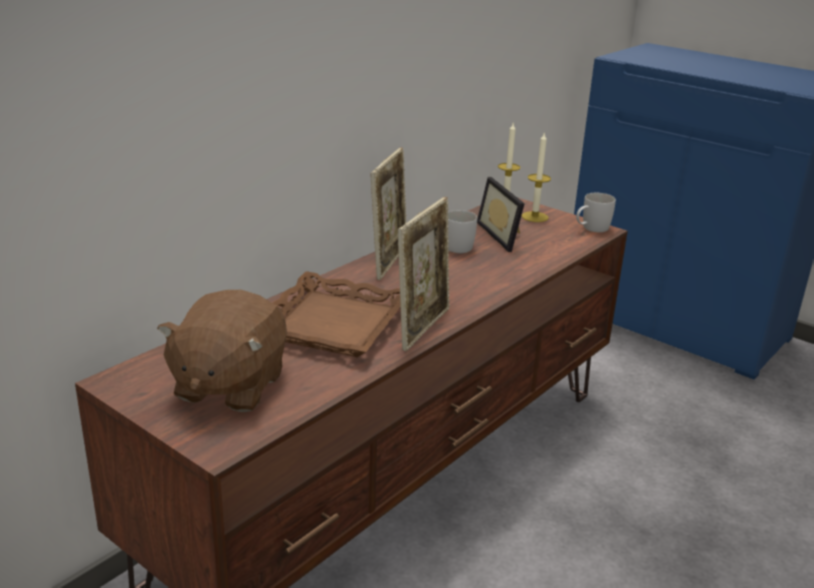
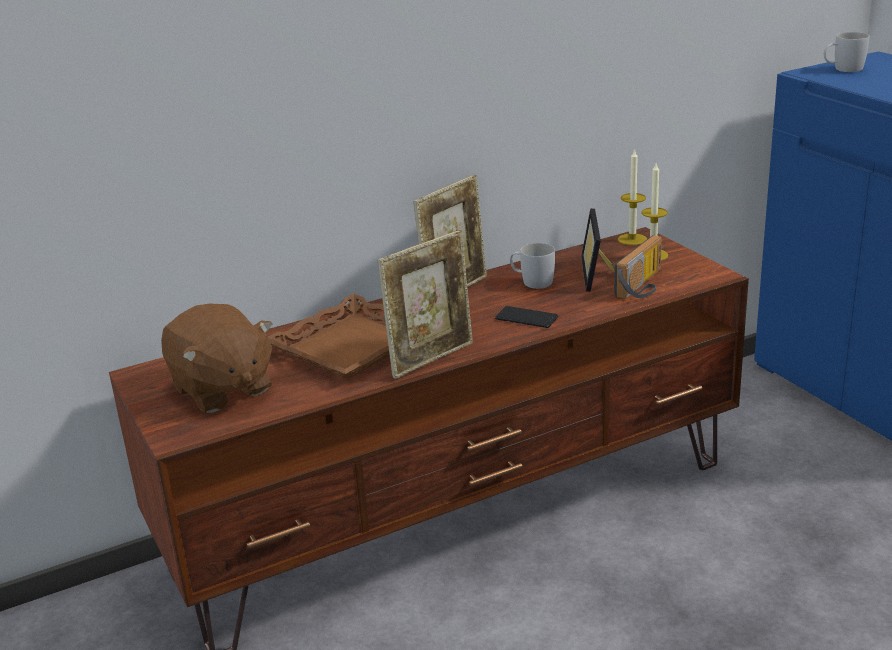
camera: 25 degrees right, 0 degrees up
brown plush toy [157,290,287,412] -> brown plush toy turned 75 degrees counterclockwise [161,303,272,413]
white mug [576,193,616,232] -> white mug moved to [824,32,869,72]
none -> phone [495,306,558,328]
none -> radio [614,235,662,299]

